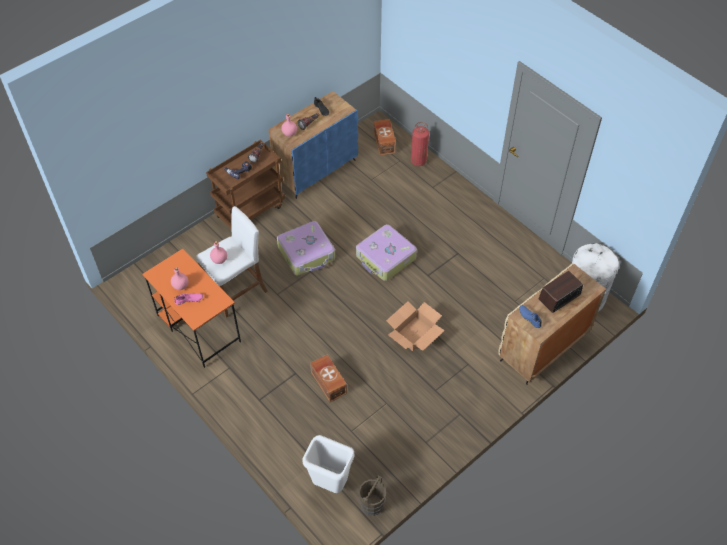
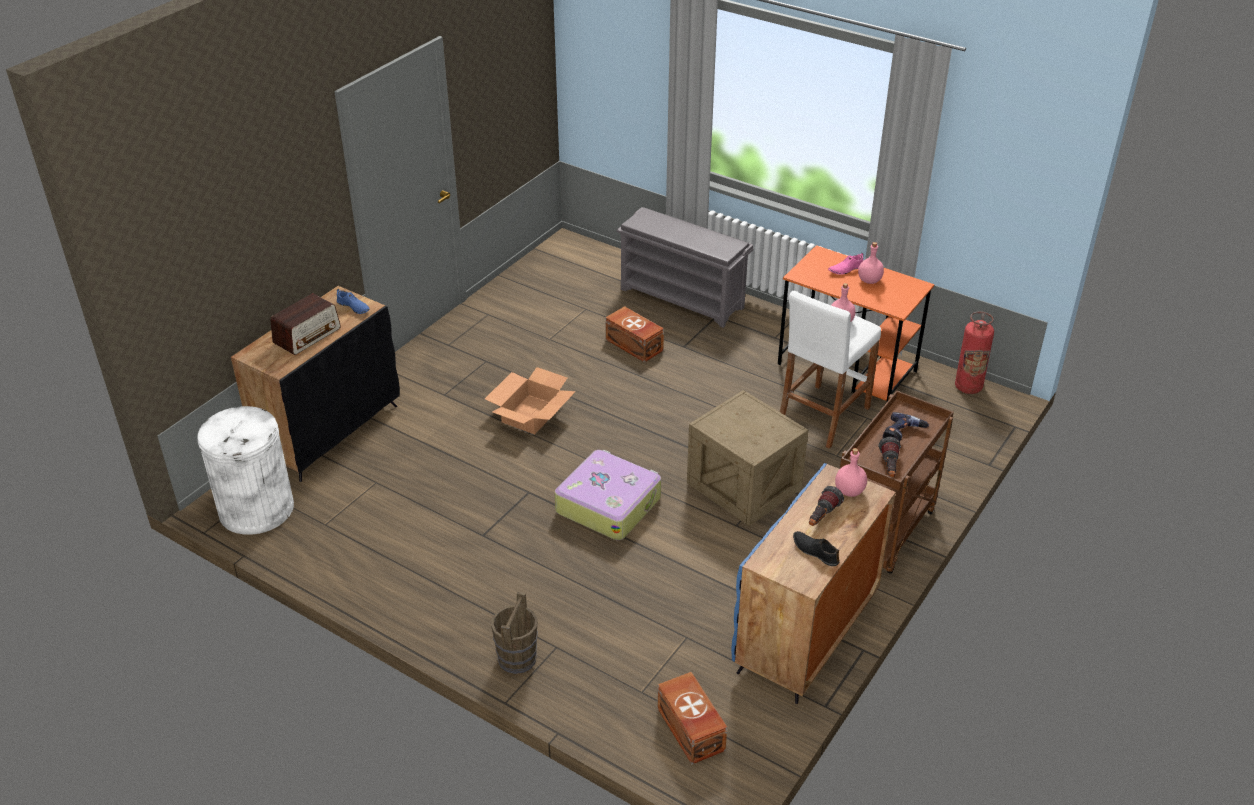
camera: 165 degrees right, 15 degrees down
suitcase [277,221,335,275] -> crate [687,390,808,526]
white trash can [302,435,355,493] -> none
brown bucket [359,475,386,516] -> brown bucket moved to [491,592,538,674]
fire extinguisher [411,122,429,166] -> fire extinguisher moved to [955,311,994,394]
beige cabinet [498,263,606,385] -> black cabinet [231,286,400,482]
none -> grey shoe rack [617,207,753,328]

